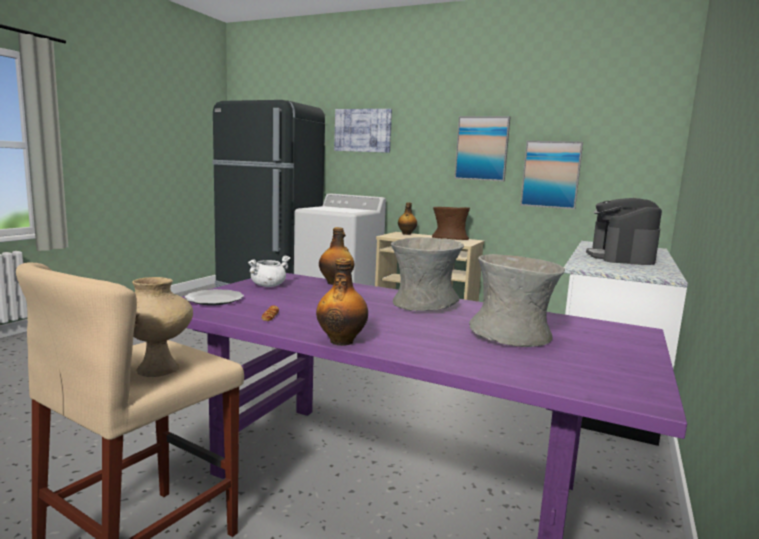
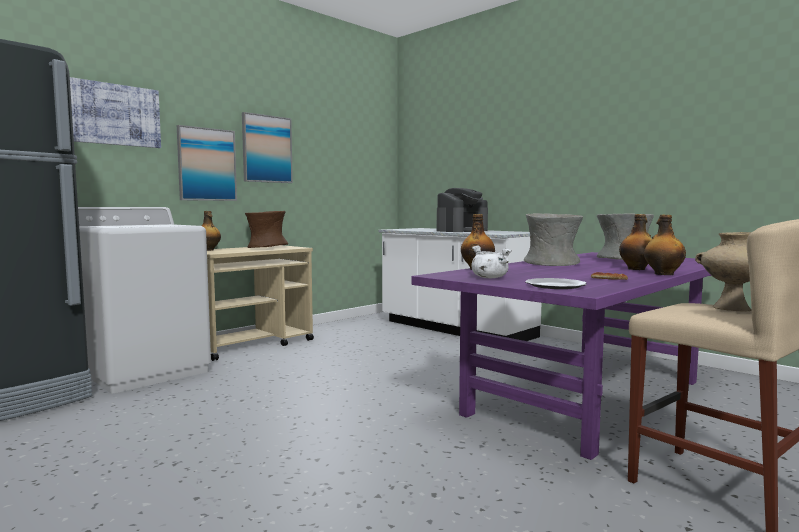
camera: 70 degrees left, 5 degrees down
picture [520,141,583,209] -> picture moved to [177,125,237,201]
coffee machine [586,198,662,265] -> coffee machine turned 75 degrees counterclockwise [436,188,488,232]
none -> bottle [619,214,652,270]

